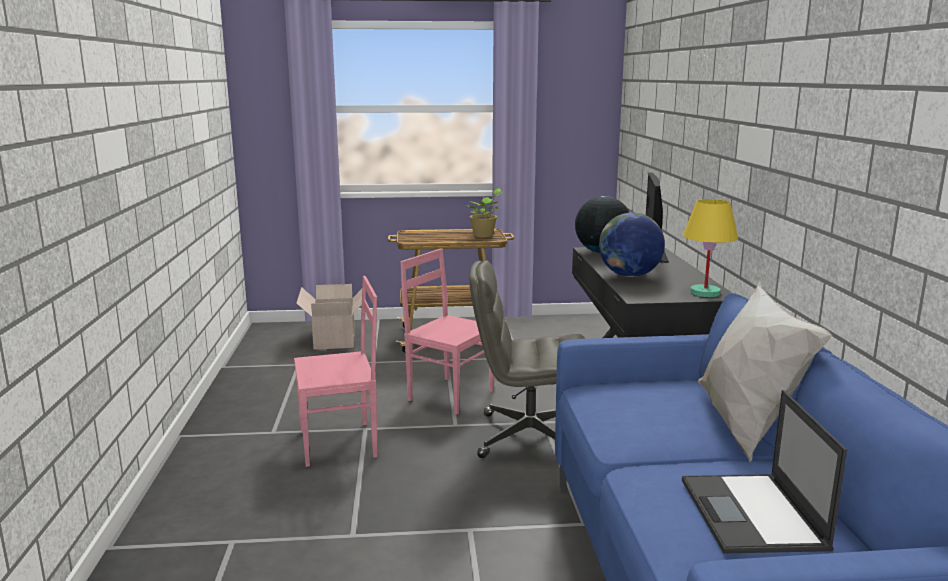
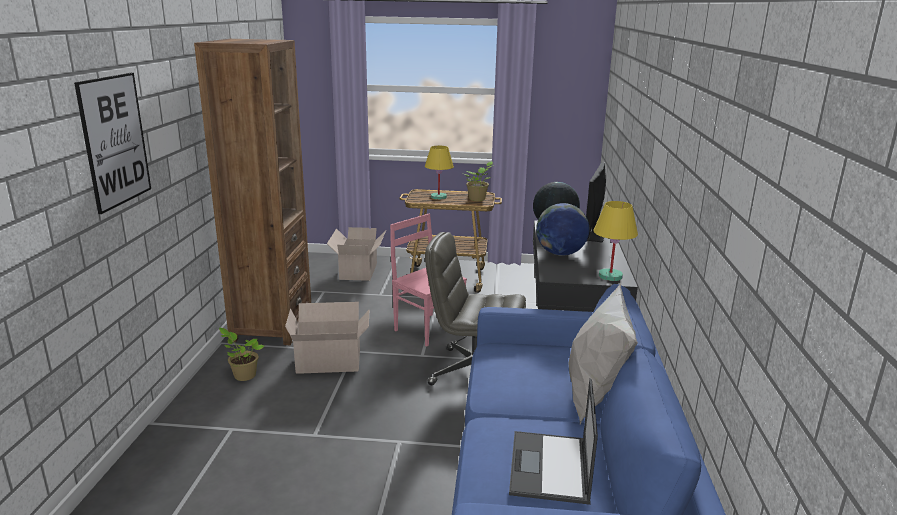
camera: 10 degrees right, 5 degrees up
pink chair [294,276,378,467] -> cardboard box [285,302,369,374]
none -> picture [74,73,151,214]
none -> brown bookcase [194,39,311,345]
none -> potted plant [219,328,264,381]
none -> yellow table lamp [425,146,454,200]

